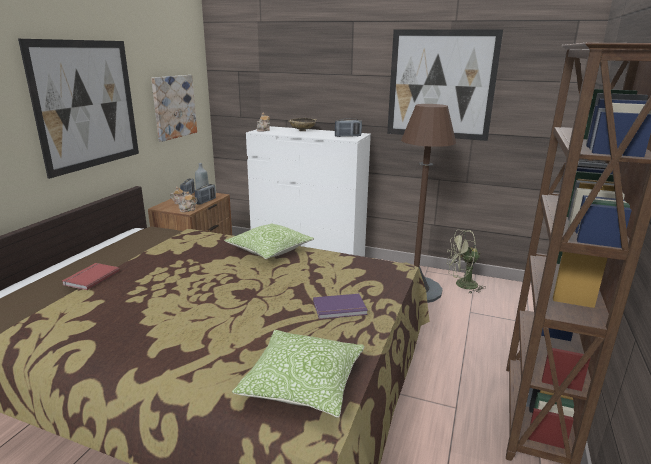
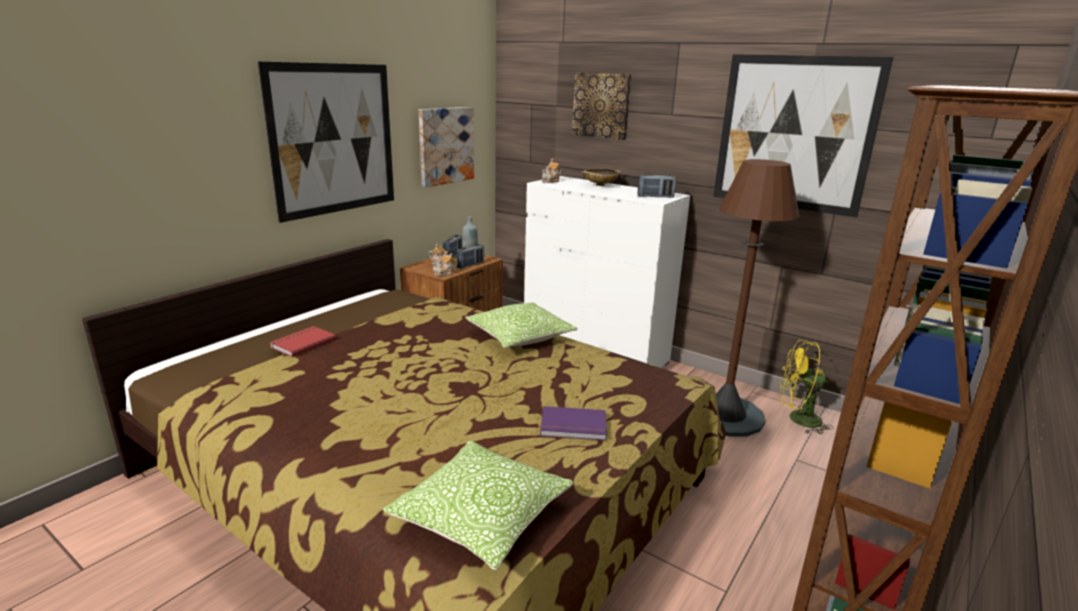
camera: 15 degrees right, 0 degrees up
green fan [446,230,486,294] -> yellow fan [779,340,834,434]
none -> picture [572,73,632,140]

